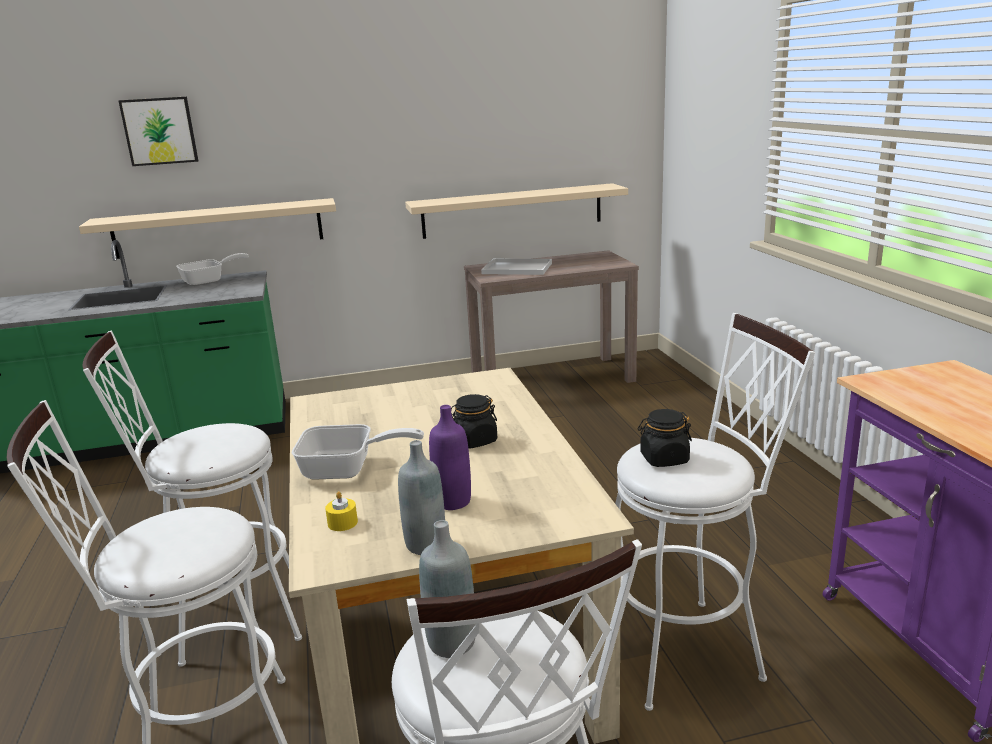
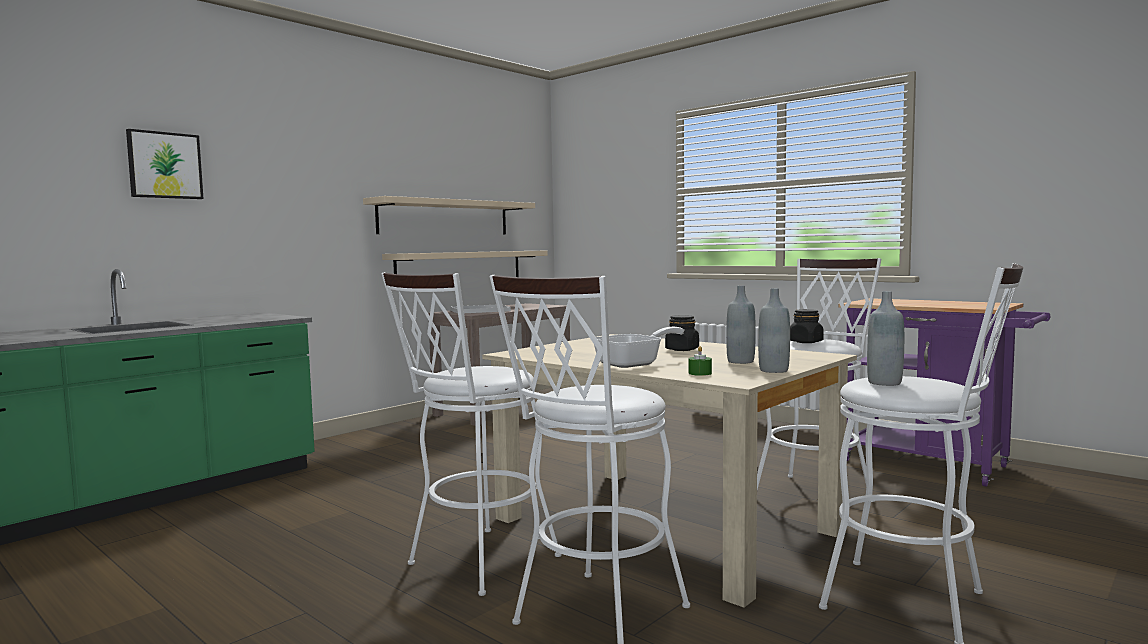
camera: 35 degrees left, 15 degrees down
beige shelf [79,198,336,259] -> beige shelf moved to [363,196,535,234]
frying pan [176,253,249,286] -> none
yellow candle [325,491,358,531] -> green candle [688,346,712,376]
purple bottle [429,405,471,510] -> grey bottle [726,285,756,364]

